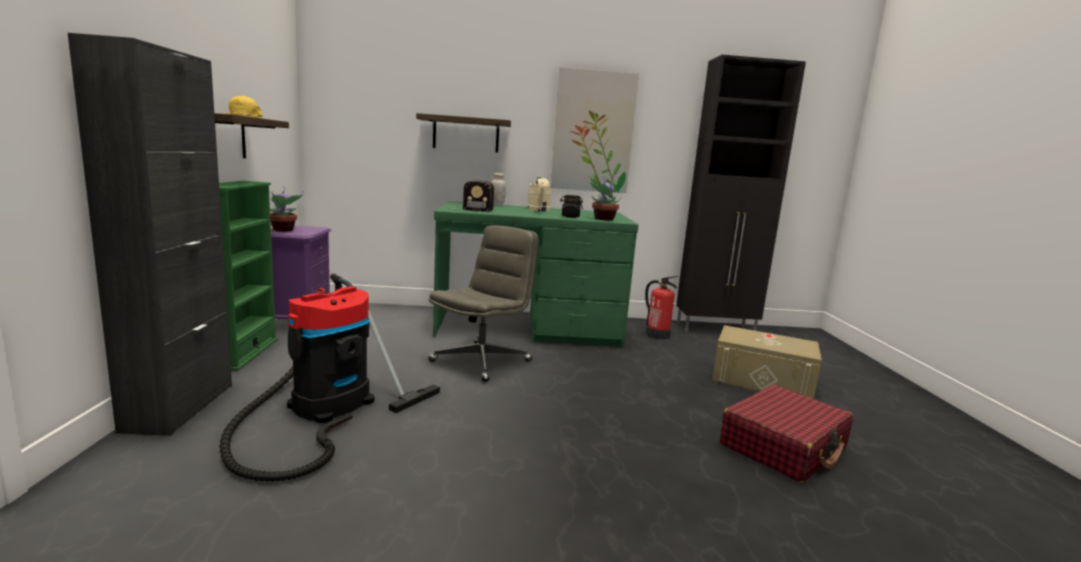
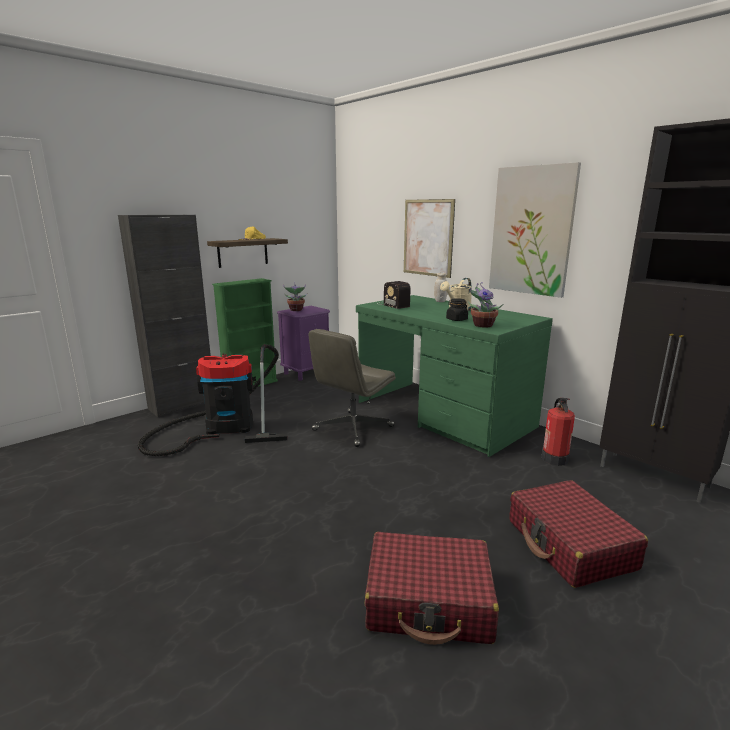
camera: 50 degrees right, 5 degrees up
shelf [416,113,511,152] -> picture [404,199,455,278]
grey office chair [428,225,539,382] -> grey office chair turned 135 degrees clockwise [309,329,396,447]
beige storage box [712,325,822,399] -> red suitcase [510,480,648,588]

